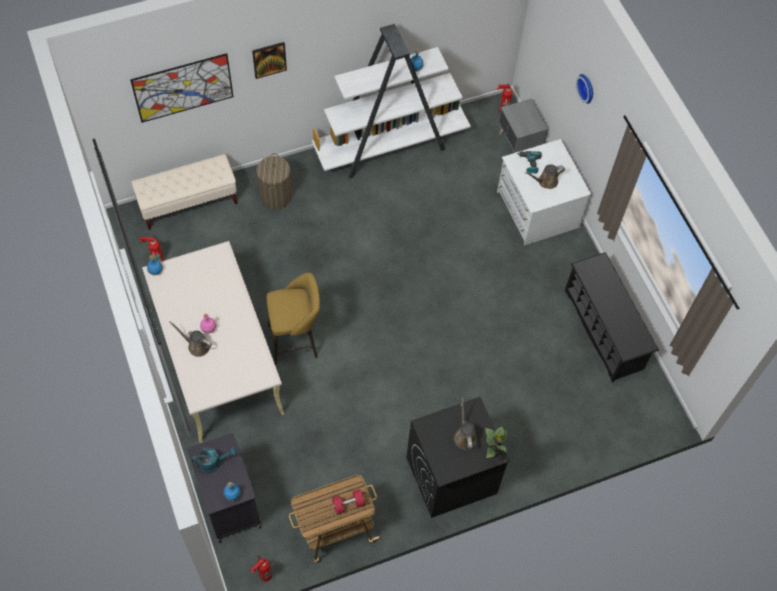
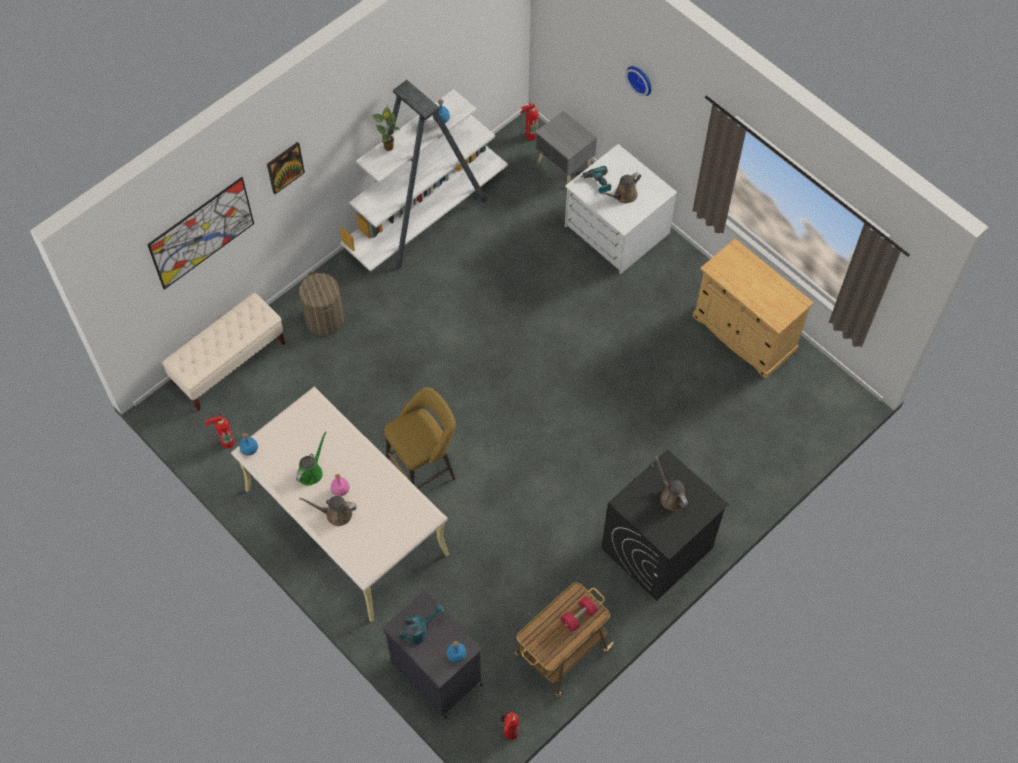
camera: 20 degrees left, 0 degrees up
potted plant [485,426,507,458] -> potted plant moved to [372,106,400,151]
black shoe rack [565,252,659,383] -> beige cabinet [692,239,814,379]
none -> green watering can [296,432,327,486]

